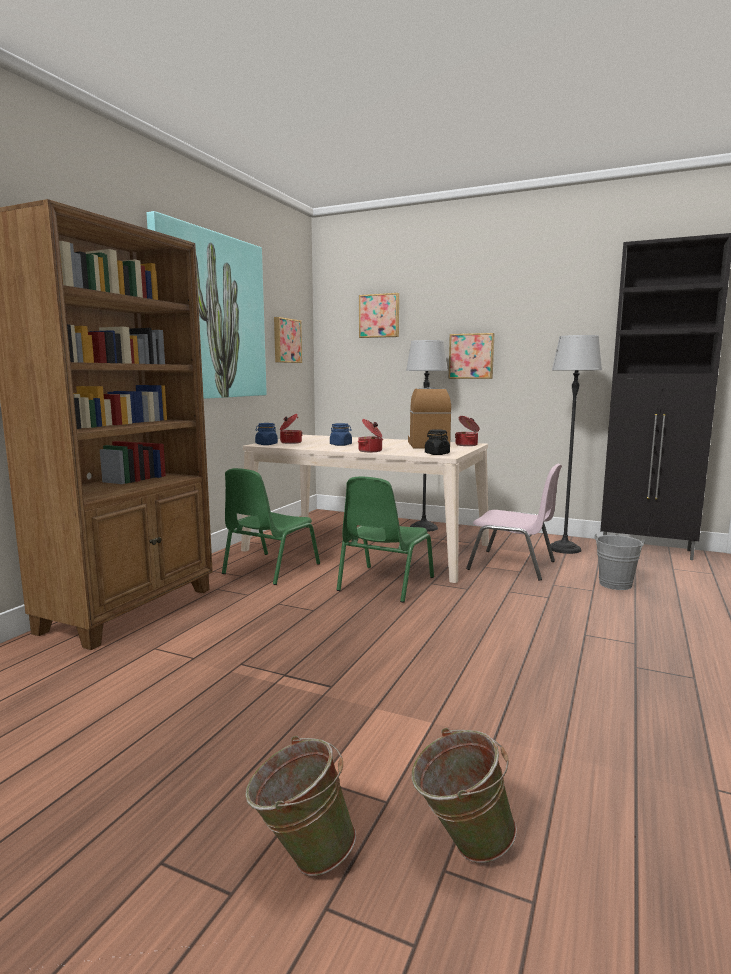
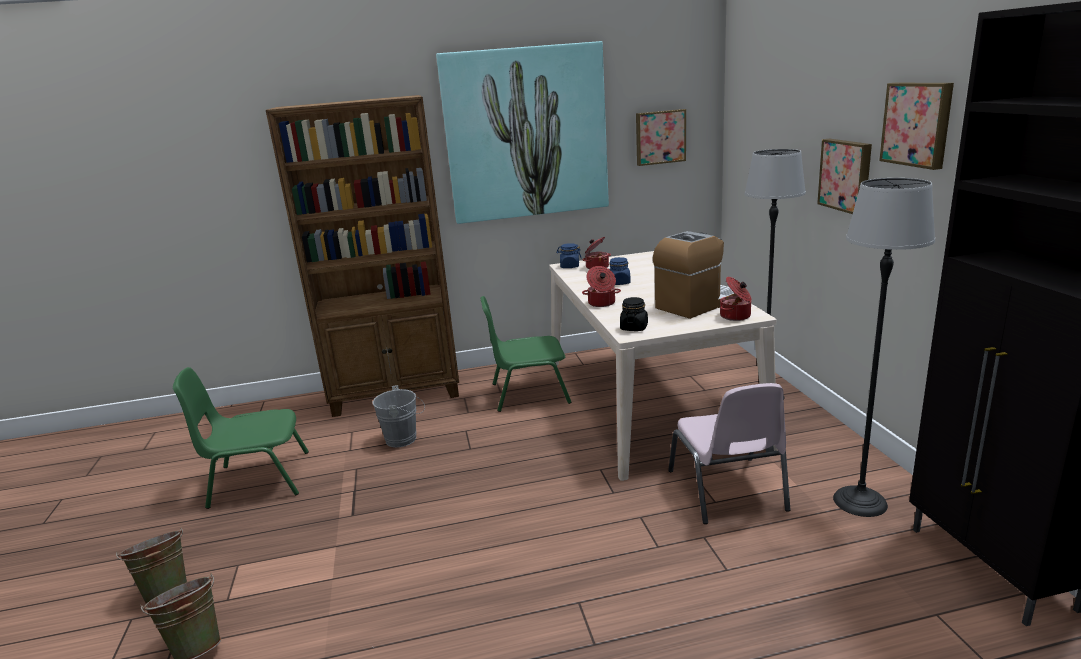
camera: 55 degrees right, 10 degrees up
green chair [337,477,434,603] -> green chair moved to [173,367,309,509]
picture [359,293,399,338] -> picture moved to [879,83,954,170]
grey bucket [595,534,645,590] -> grey bucket moved to [373,385,425,448]

